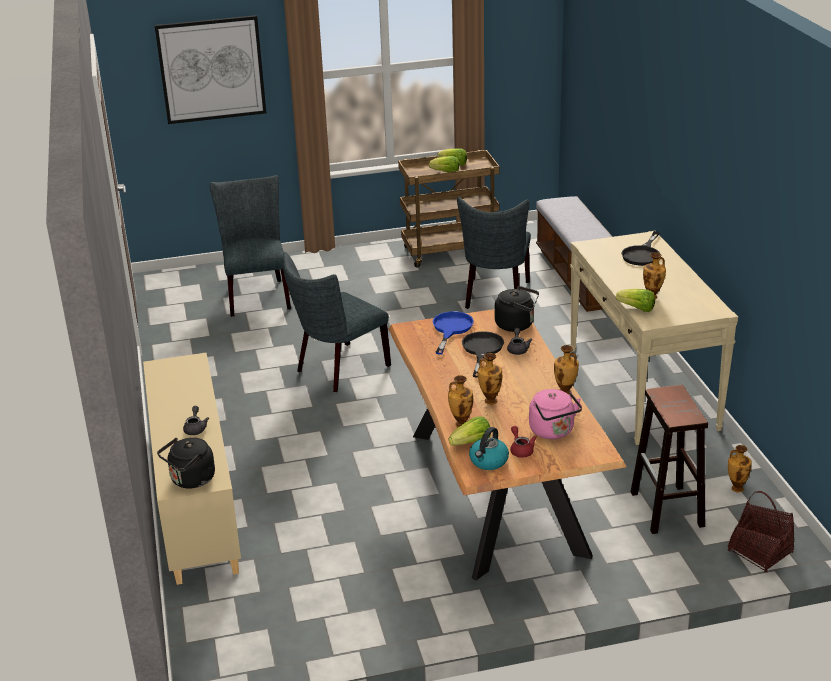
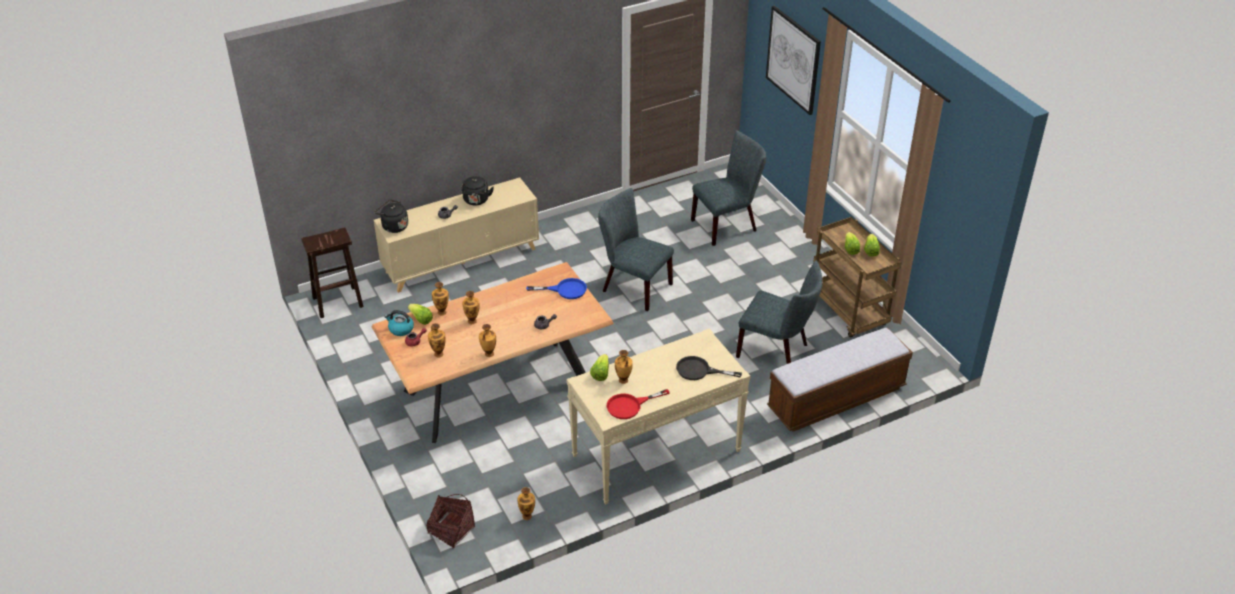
camera: 75 degrees right, 10 degrees up
grey chair [457,197,531,309] -> grey chair turned 150 degrees counterclockwise [736,260,822,364]
black frying pan [462,331,504,378] -> none
black kettle [495,286,539,332] -> black kettle moved to [461,176,494,205]
pink kettle [529,389,582,439] -> vase [428,323,446,358]
brown stool [631,385,708,534] -> brown stool moved to [301,227,364,318]
none -> red frying pan [607,389,670,419]

